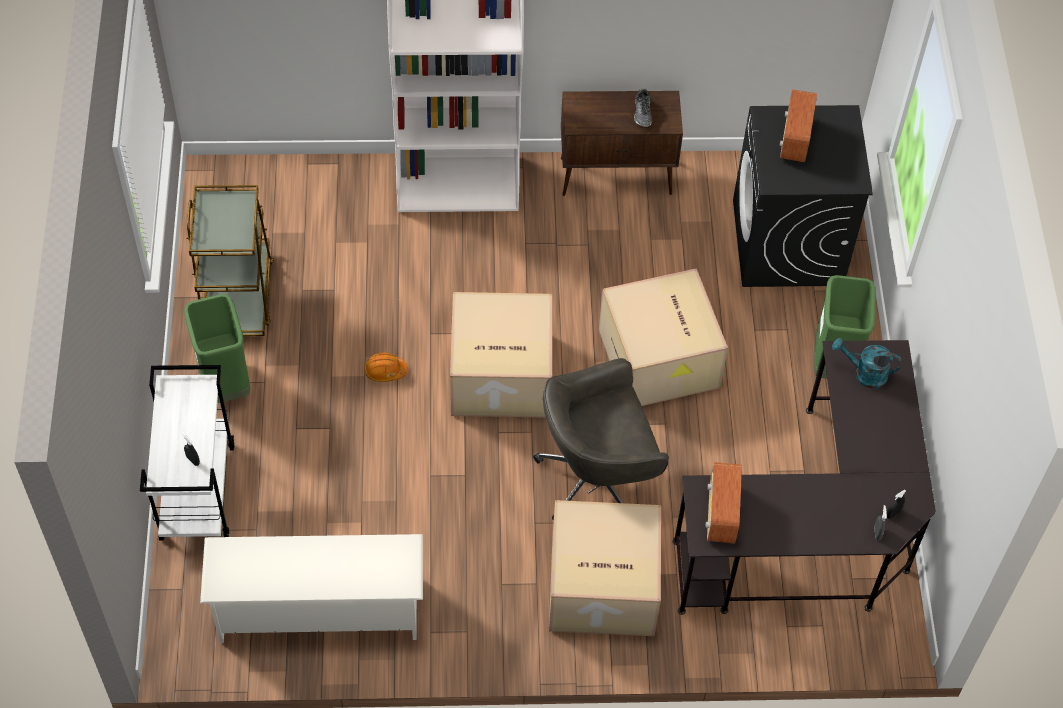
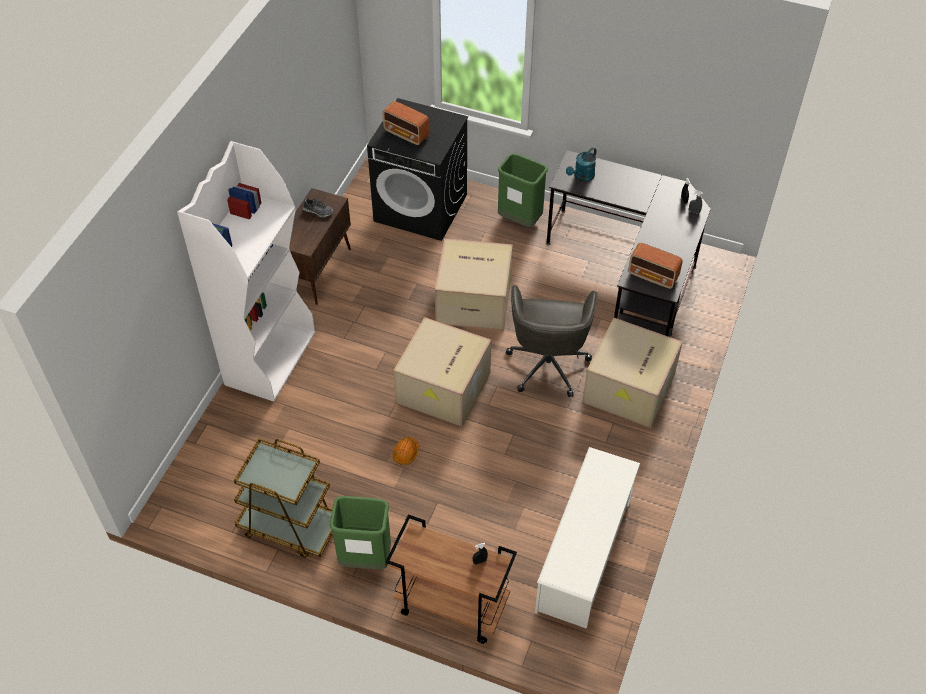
camera: 65 degrees left, 5 degrees down
white cart [140,365,235,541] -> brown cart [386,514,517,644]

